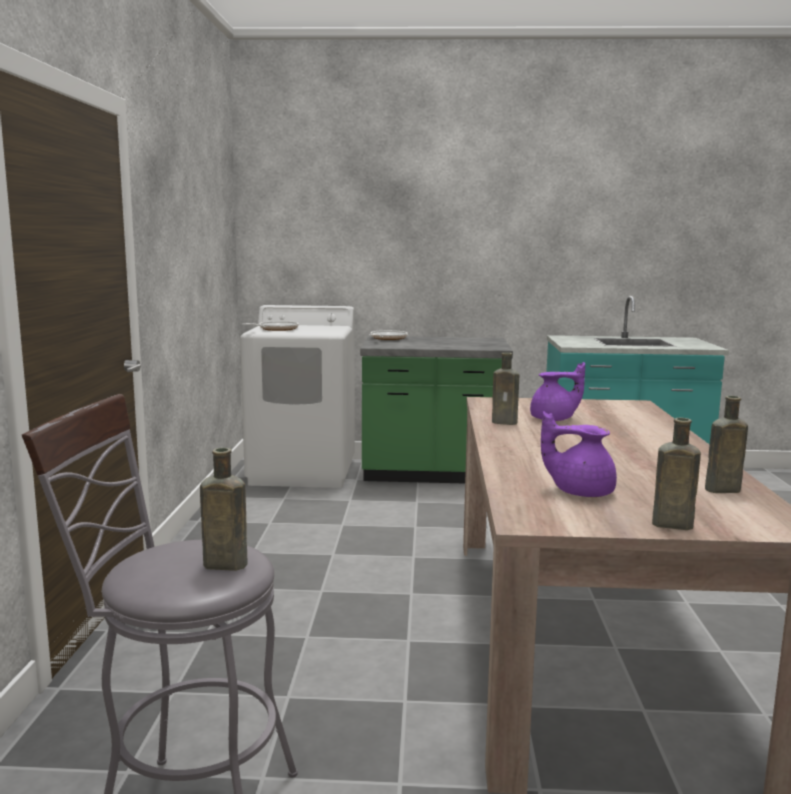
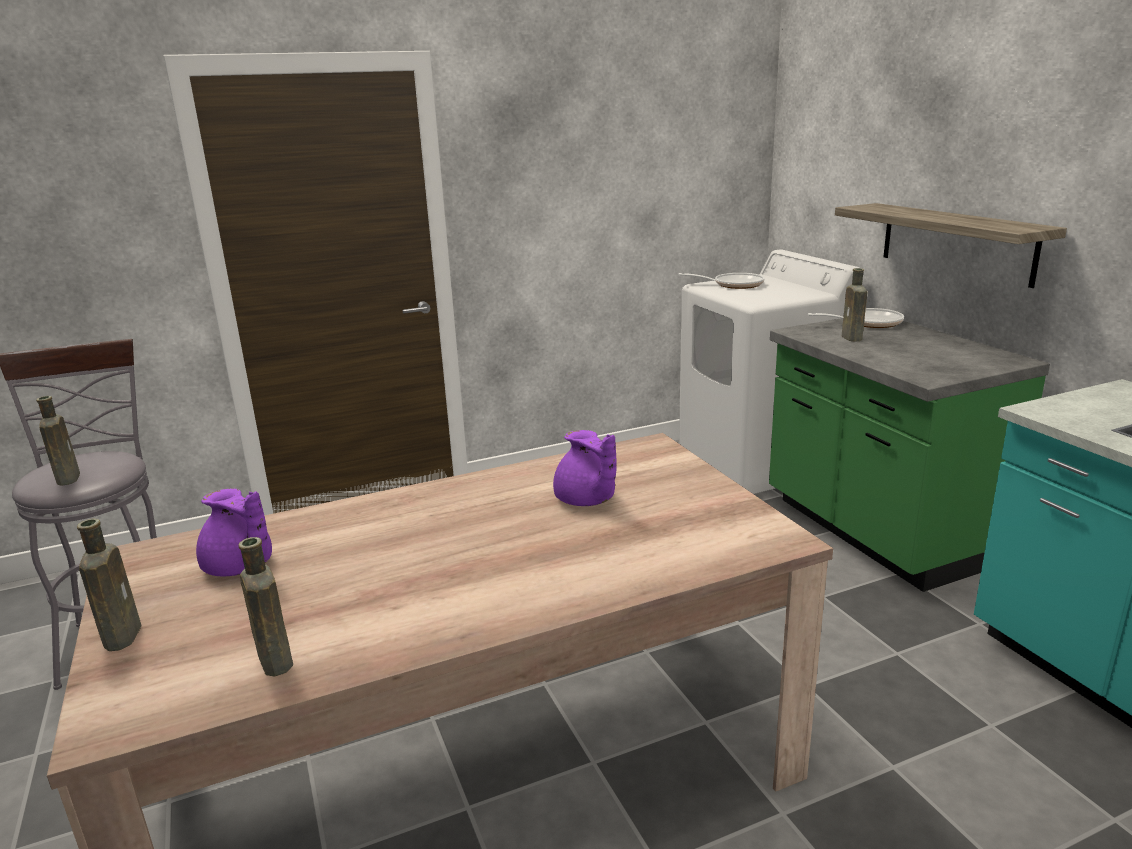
camera: 65 degrees right, 10 degrees up
brown bottle [492,352,519,425] -> brown bottle moved to [842,268,867,342]
purple teapot [541,411,617,497] -> purple teapot turned 135 degrees clockwise [196,488,272,576]
none -> shelf [835,203,1067,288]

